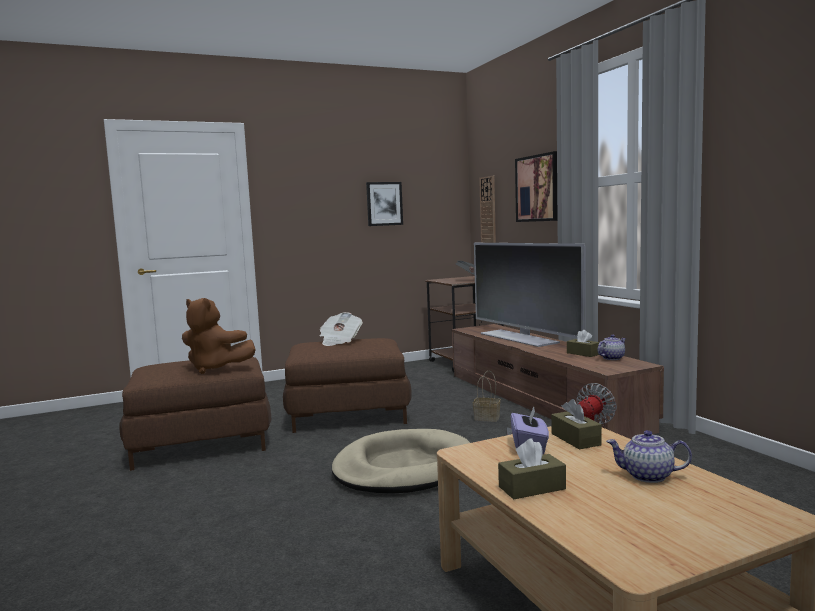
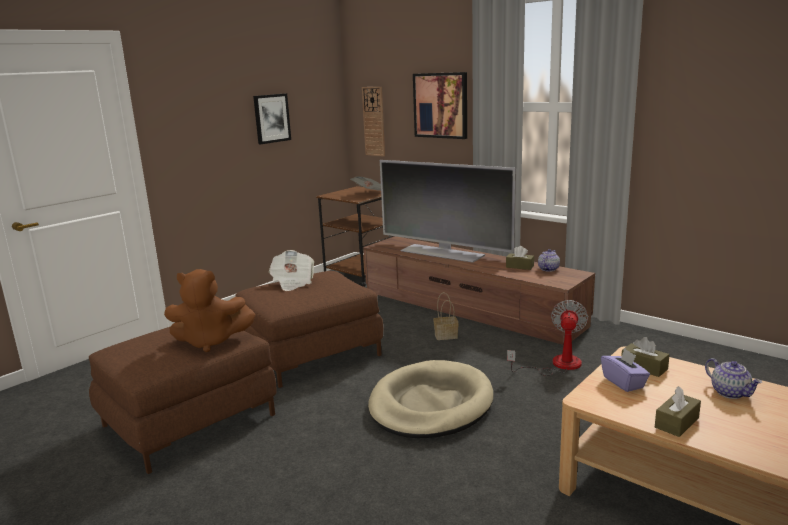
camera: 25 degrees left, 10 degrees up
teapot [606,430,692,483] -> teapot turned 105 degrees counterclockwise [705,358,762,399]

